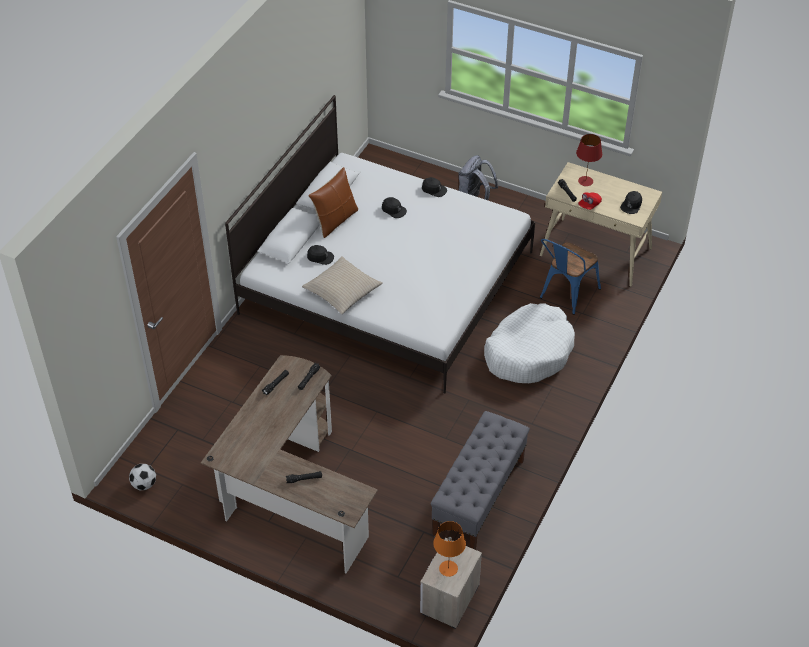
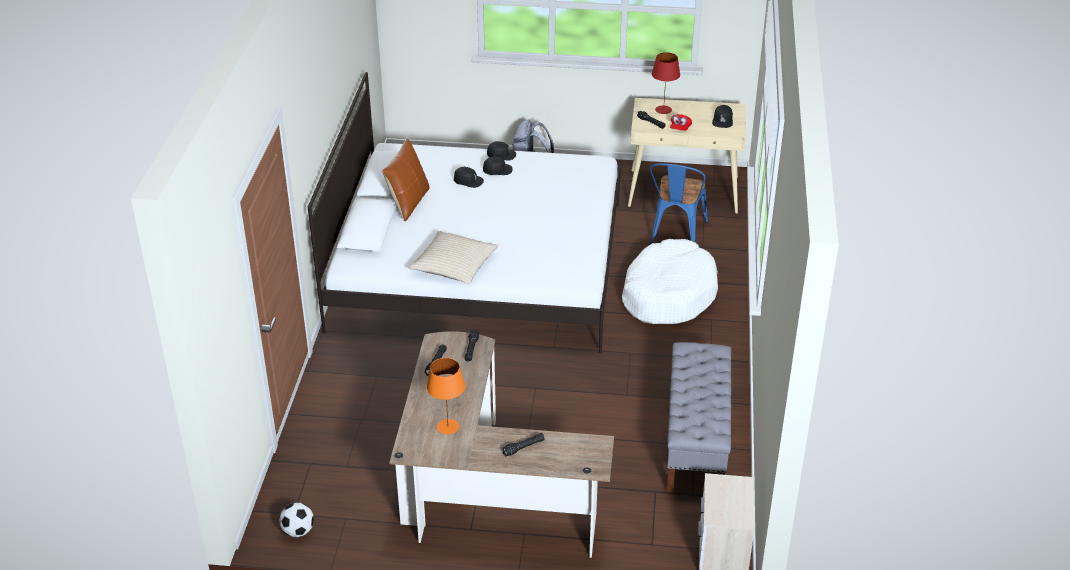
camera: 20 degrees left, 10 degrees down
black cap [307,245,334,265] -> black cap moved to [483,157,513,175]
orange table lamp [433,521,466,577] -> orange table lamp moved to [426,358,465,435]

